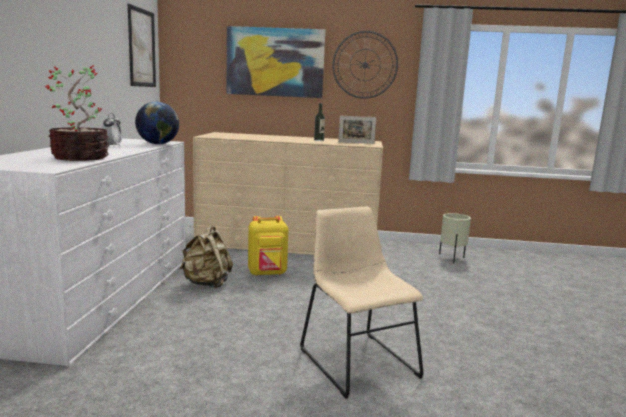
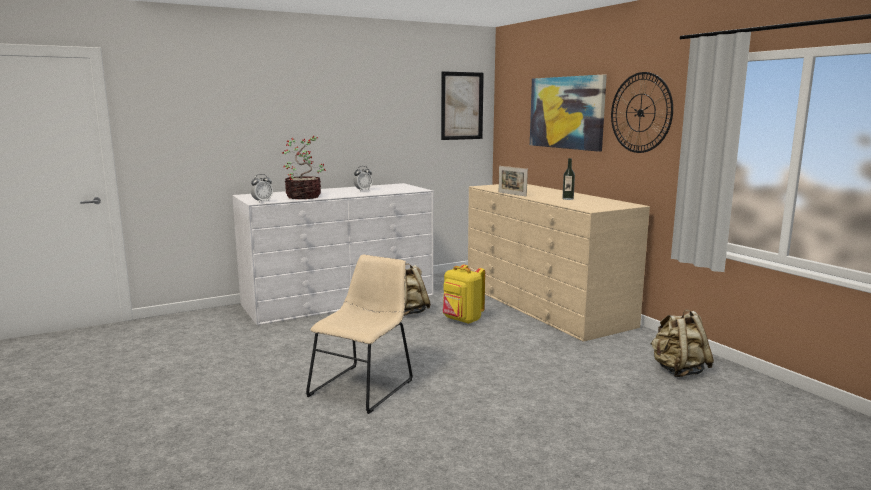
camera: 55 degrees right, 0 degrees up
globe [135,102,179,144] -> none
picture frame [338,116,376,144] -> picture frame moved to [499,166,528,197]
beige planter [439,213,471,263] -> beige backpack [650,310,714,377]
none -> alarm clock [251,174,273,202]

